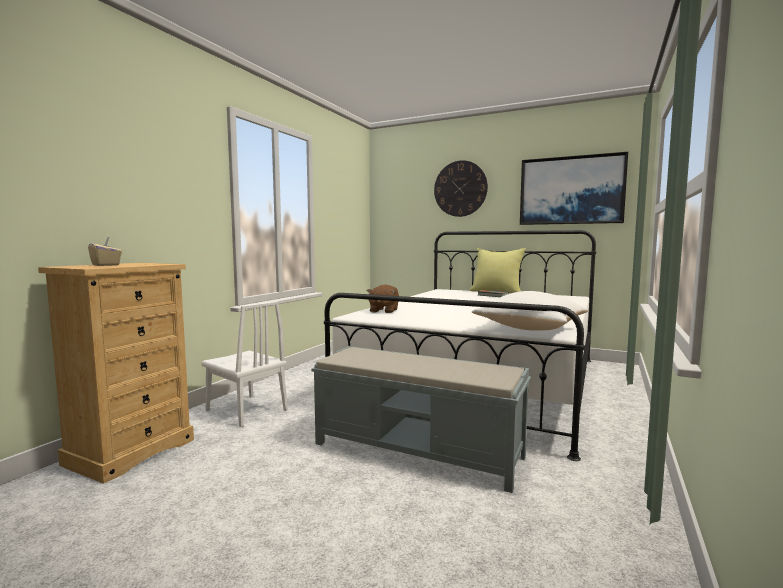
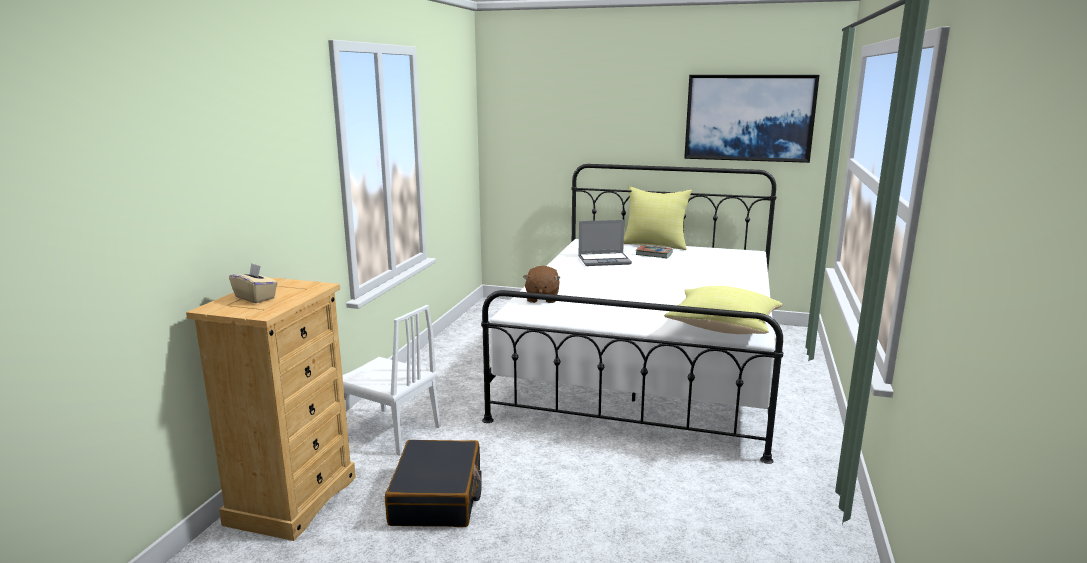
camera: 10 degrees left, 10 degrees up
grey bench [311,346,531,493] -> none
wall clock [434,160,488,217] -> none
white pillow [472,291,589,331] -> yellow pillow [664,286,783,334]
none -> black suitcase [385,440,482,527]
none -> laptop [578,220,632,266]

